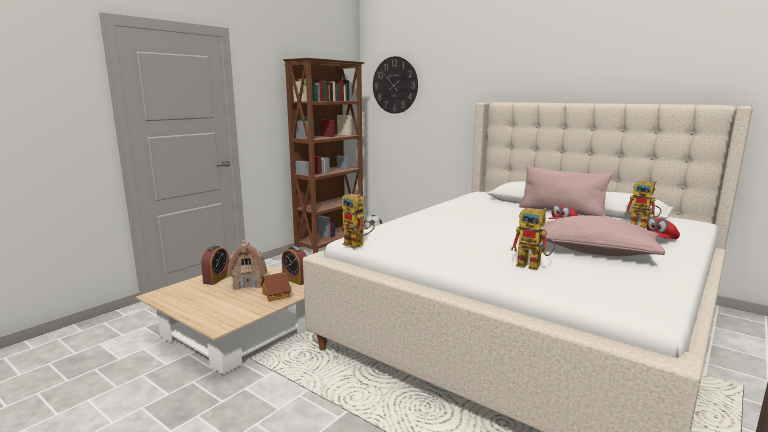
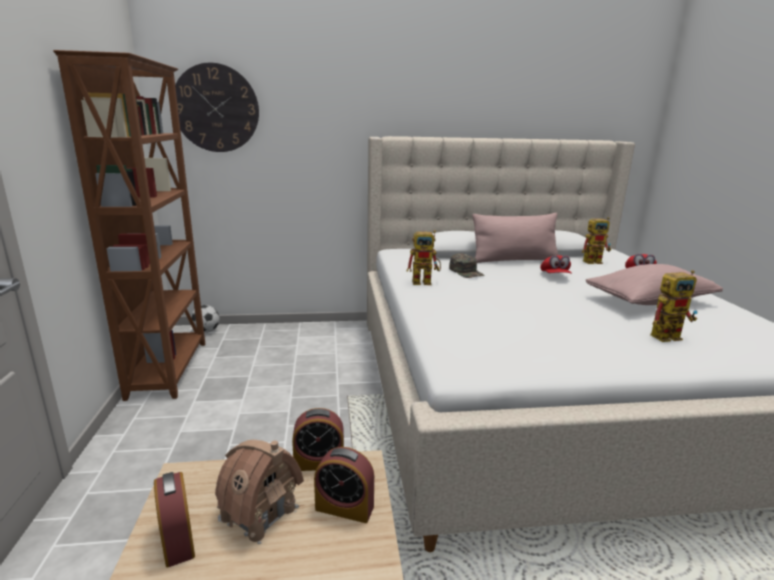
camera: 45 degrees left, 5 degrees up
toy house [261,272,291,302] -> alarm clock [314,447,374,523]
toy robot [340,194,375,249] -> toy robot moved to [407,230,441,285]
none -> green cap [449,253,485,278]

